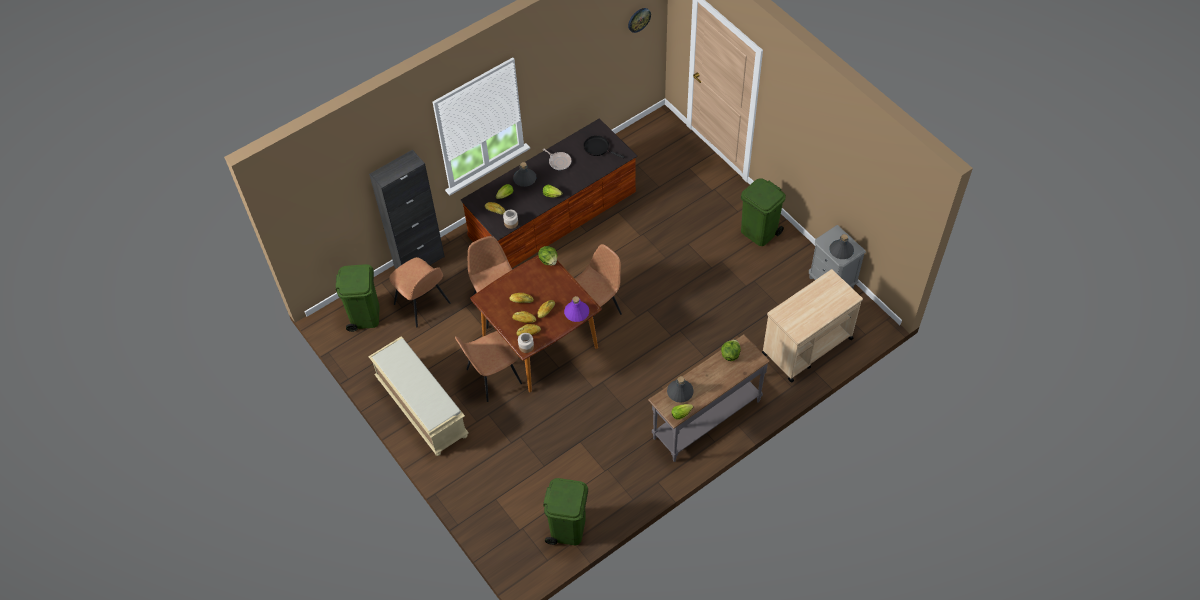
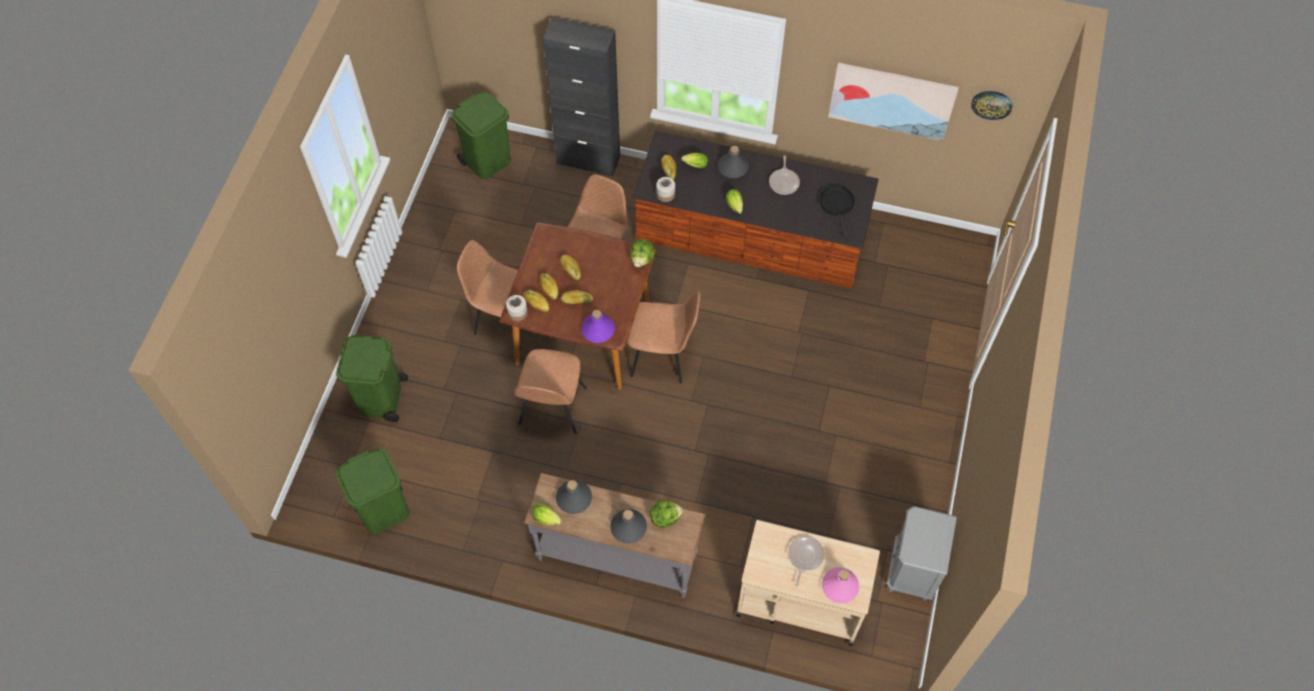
camera: 50 degrees right, 5 degrees up
beige bench [368,336,469,456] -> none
brown chair [389,257,451,328] -> brown chair moved to [514,349,587,434]
green trash can [741,178,786,246] -> green trash can moved to [336,335,408,422]
grey bottle [830,234,854,259] -> grey bottle moved to [610,509,647,544]
none -> frying pan [788,536,824,587]
none -> pink bottle [822,567,859,603]
none -> picture [828,63,959,141]

